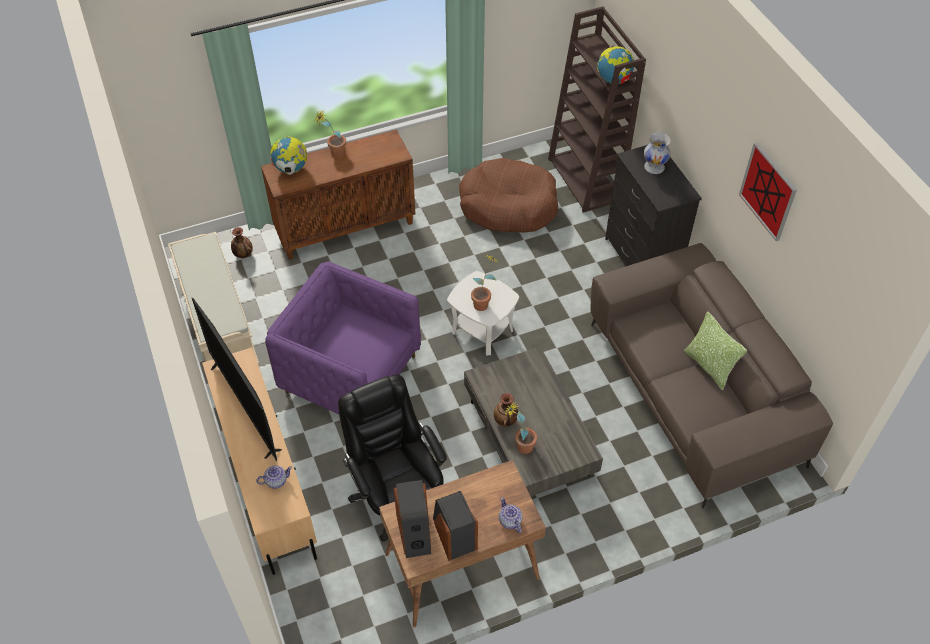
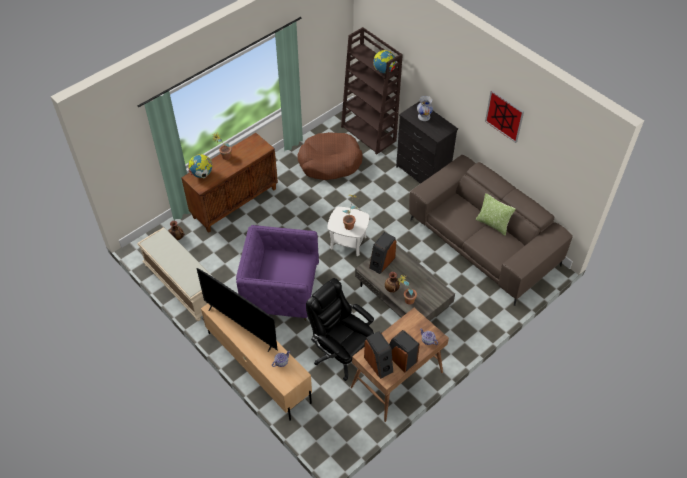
camera: 20 degrees left, 0 degrees up
none -> speaker [369,232,396,274]

